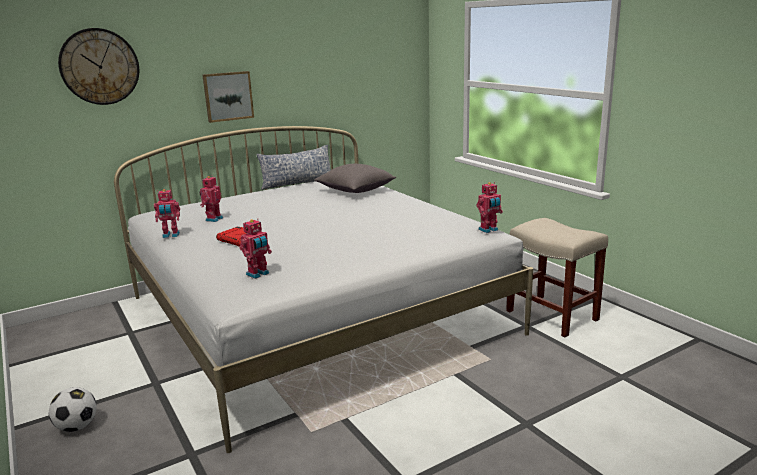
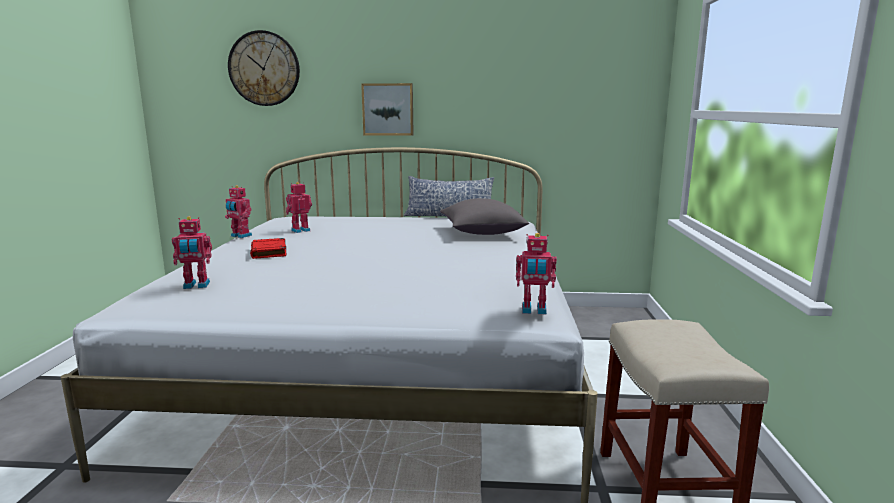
camera: 35 degrees right, 5 degrees down
football [49,387,97,432] -> none

